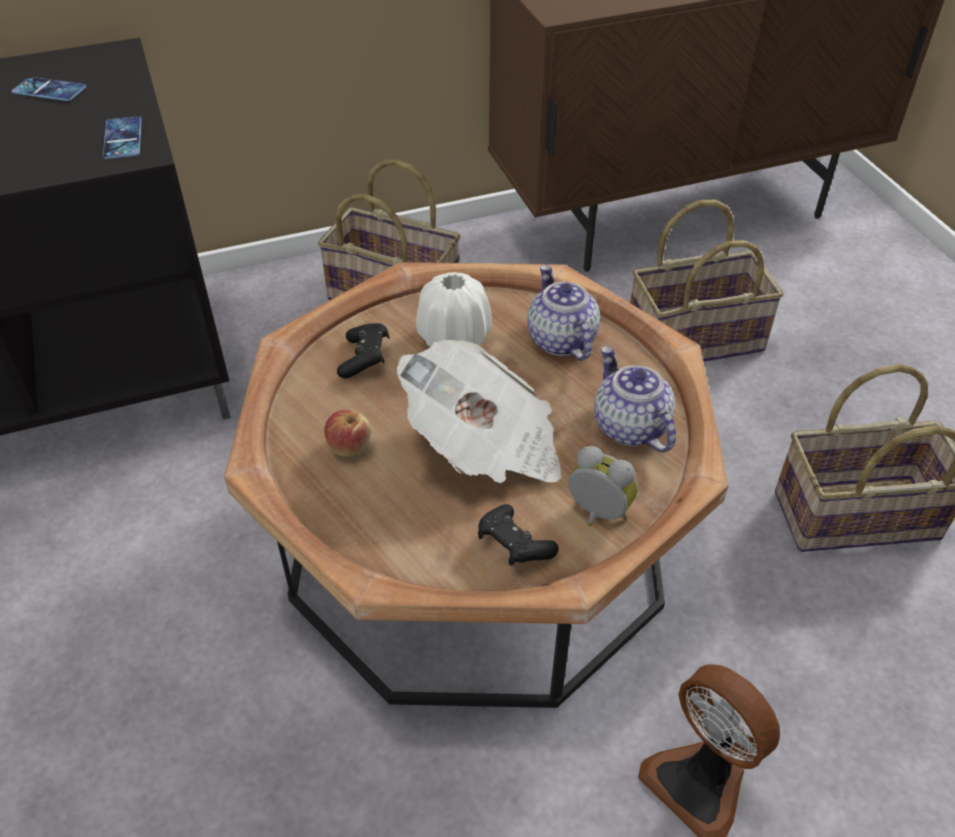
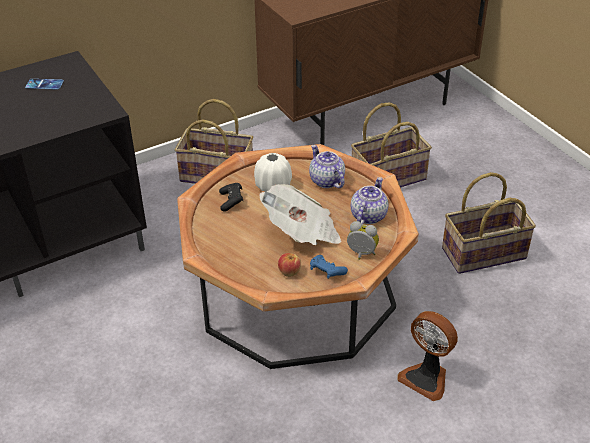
camera: 10 degrees left, 5 degrees down
phone [103,116,142,159] -> none
apple [324,410,371,457] -> apple moved to [278,253,301,277]
black game controller [478,504,559,566] -> blue game controller [310,255,348,279]
teapot [594,346,676,452] -> teapot turned 60 degrees clockwise [351,177,388,224]

